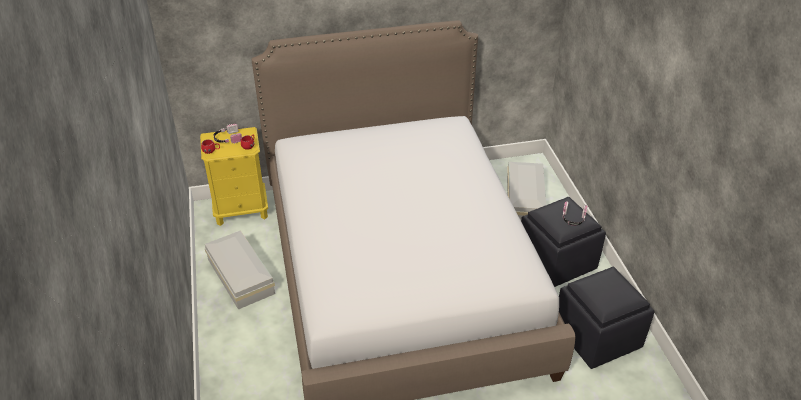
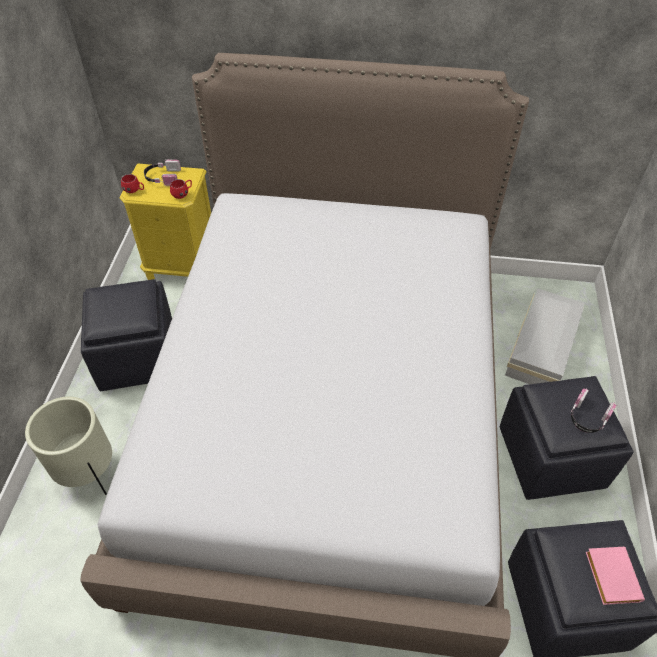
camera: 20 degrees right, 10 degrees up
white storage box [205,230,275,310] -> black ottoman [81,279,172,391]
none -> beige planter [25,397,112,495]
none -> pink book [586,547,645,605]

